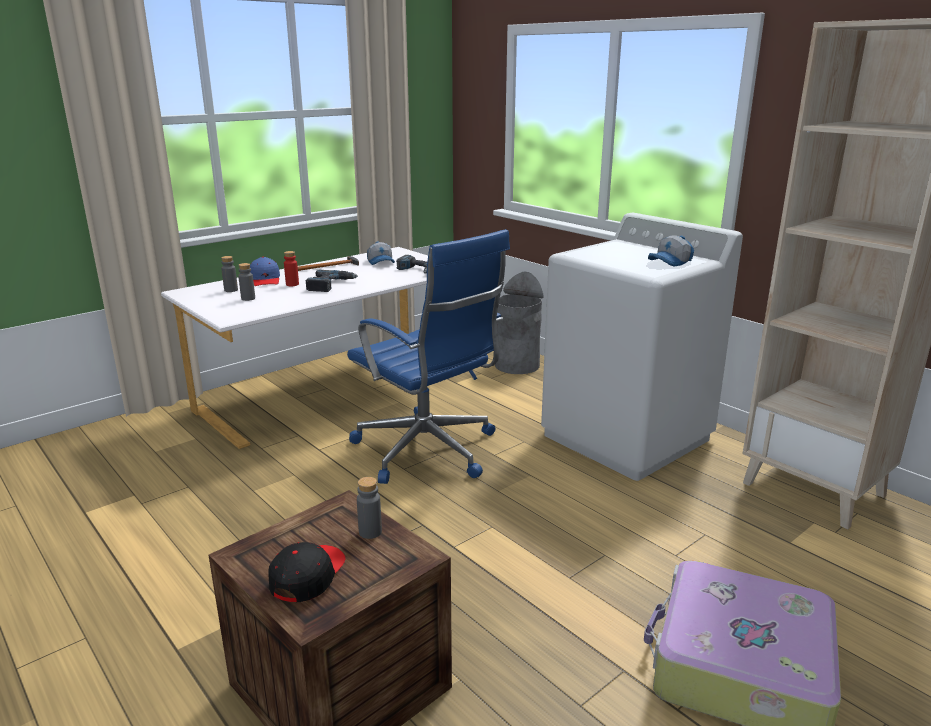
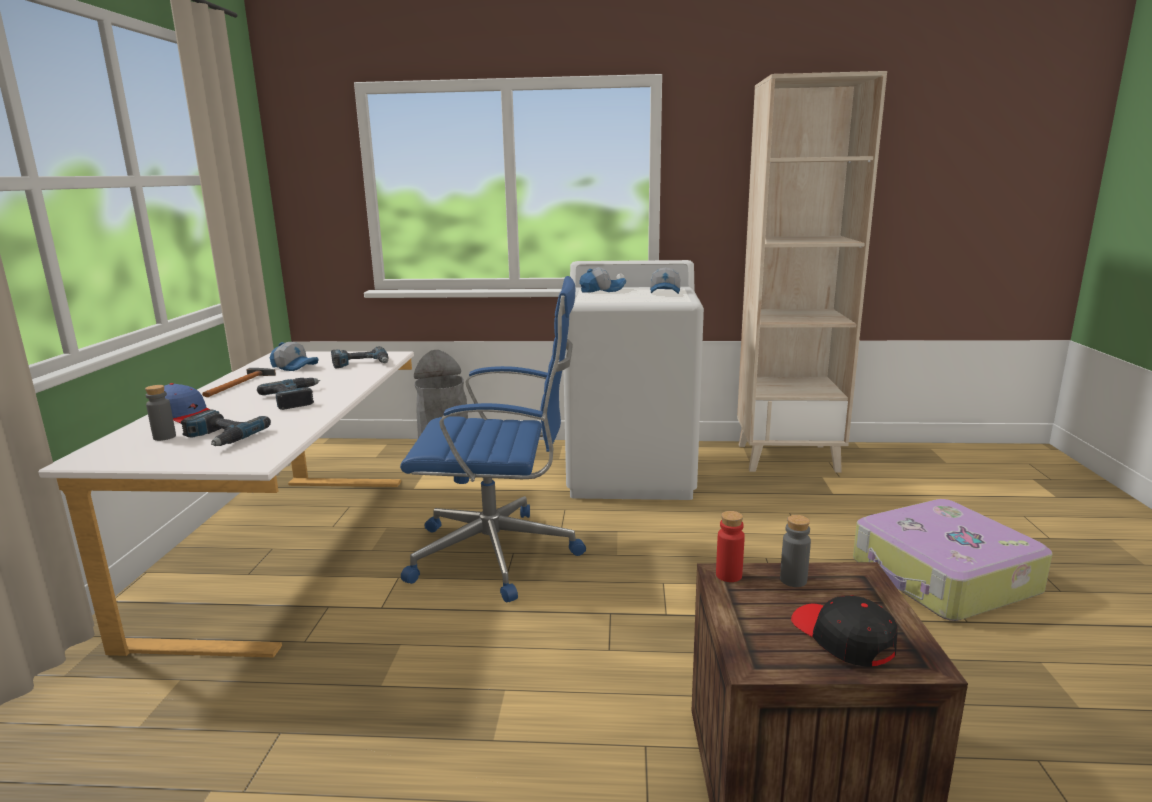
camera: 45 degrees left, 5 degrees down
grey bottle [238,263,255,301] -> power drill [180,410,271,446]
red bottle [284,251,299,286] -> red bottle moved to [716,511,745,582]
none -> cap [580,267,626,293]

